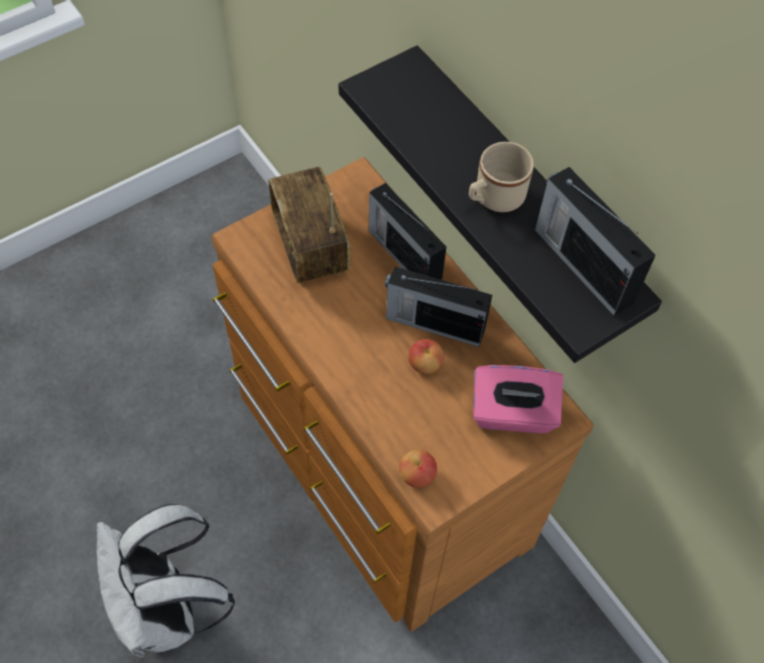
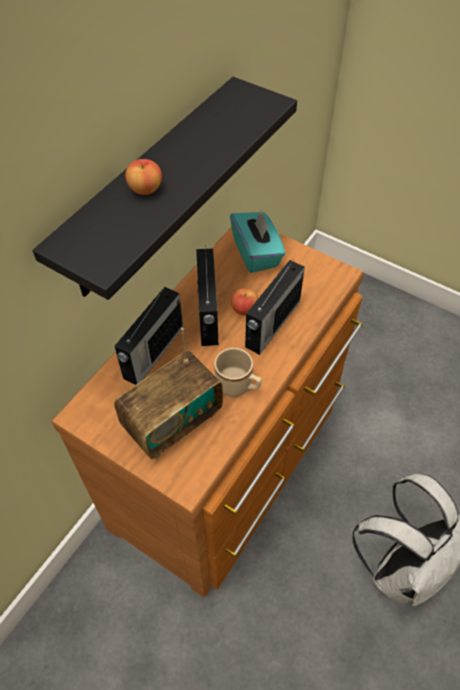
camera: 110 degrees left, 5 degrees down
apple [399,450,437,488] -> apple moved to [125,159,162,195]
beige mug [469,142,534,212] -> beige mug moved to [214,348,262,397]
pink tissue box [473,365,563,433] -> turquoise tissue box [230,209,285,273]
radio [535,167,656,316] -> radio moved to [245,259,305,355]

